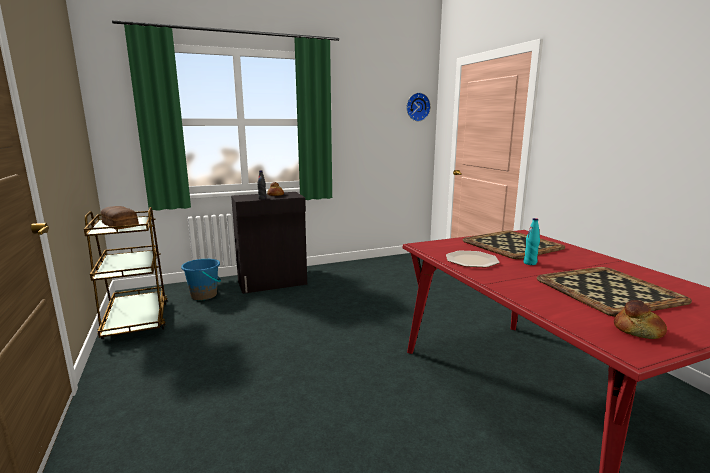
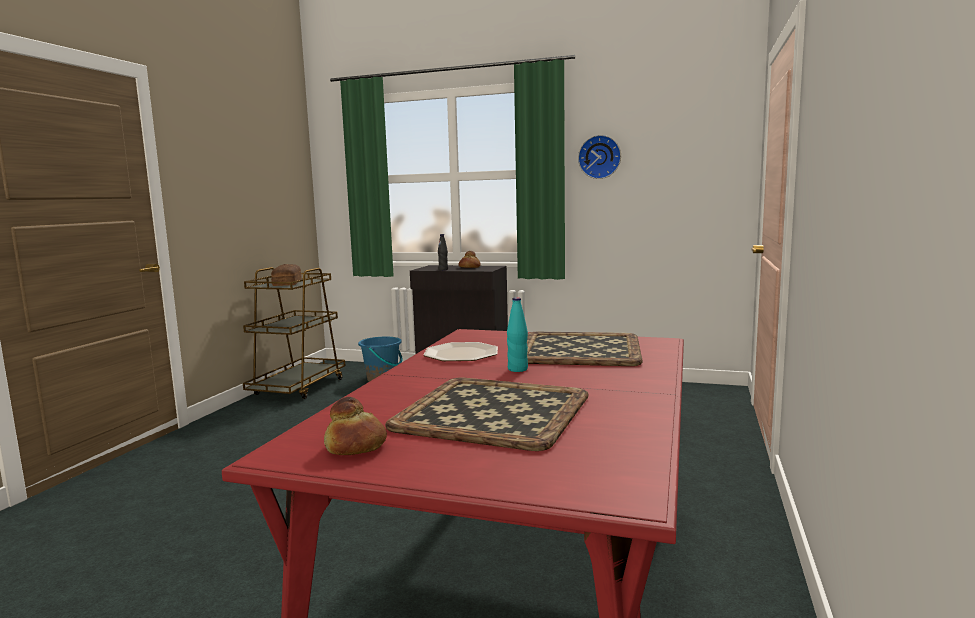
camera: 40 degrees right, 5 degrees down
wall clock [407,93,431,121] -> wall clock moved to [578,135,621,179]

